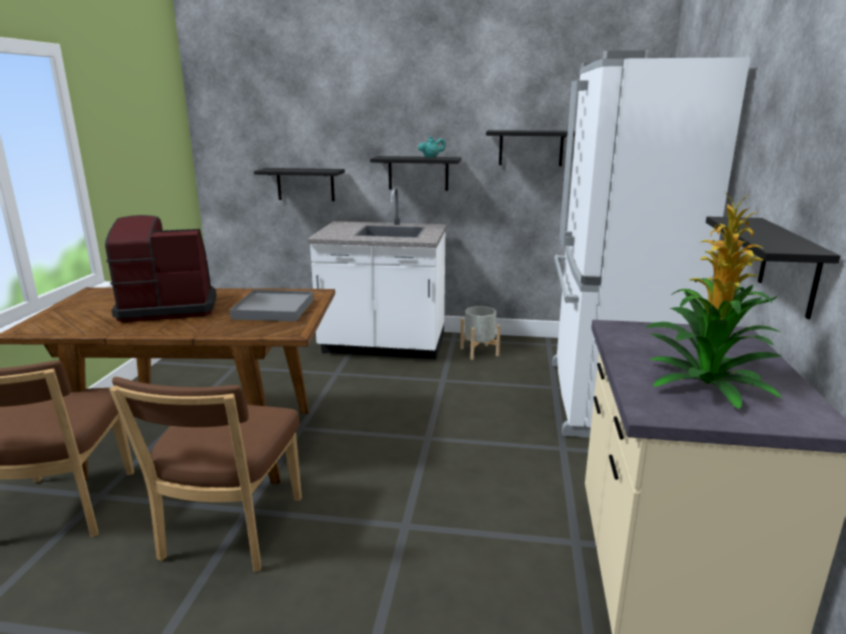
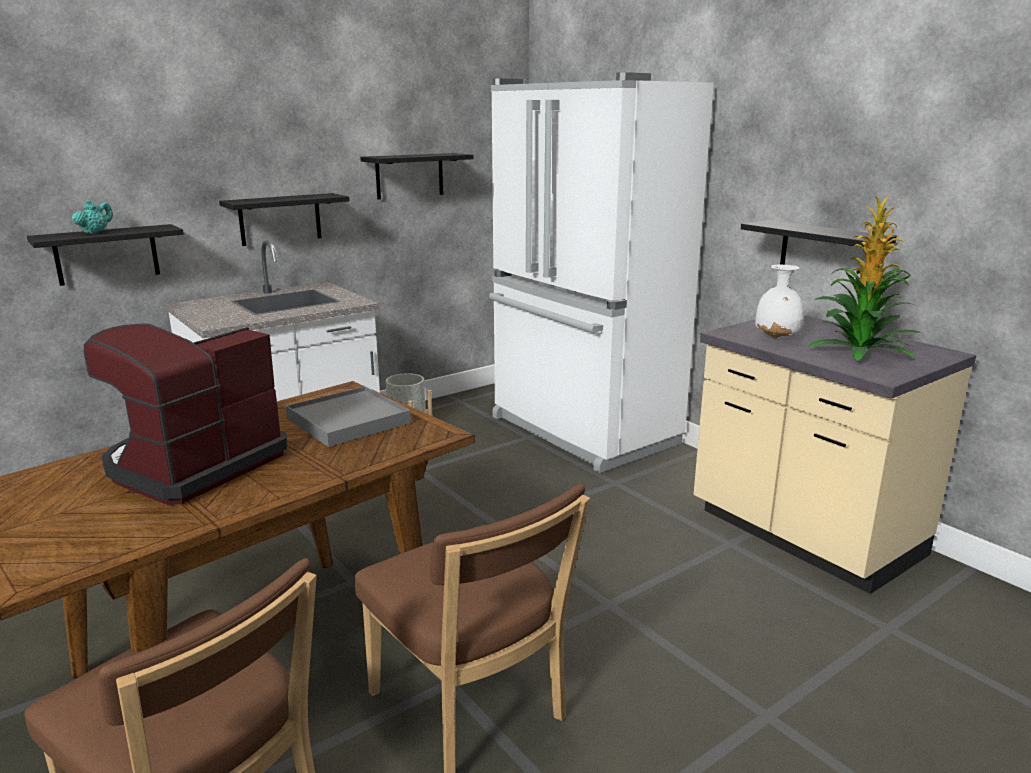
camera: 45 degrees left, 0 degrees up
turquoise teapot [418,136,446,158] -> turquoise teapot moved to [72,200,113,234]
none -> white vase [755,264,804,339]

